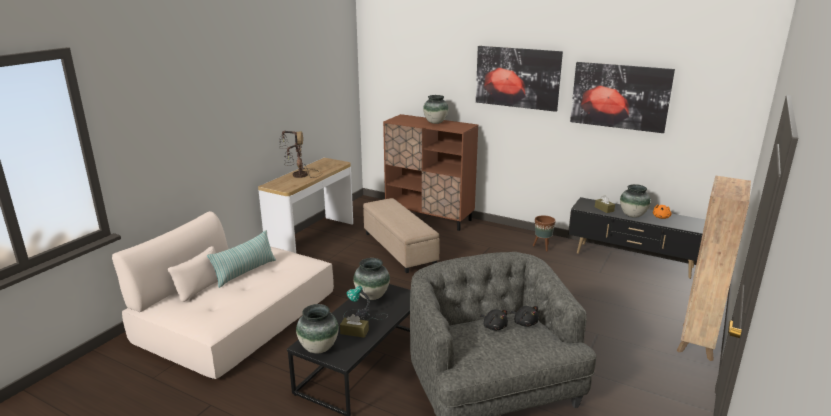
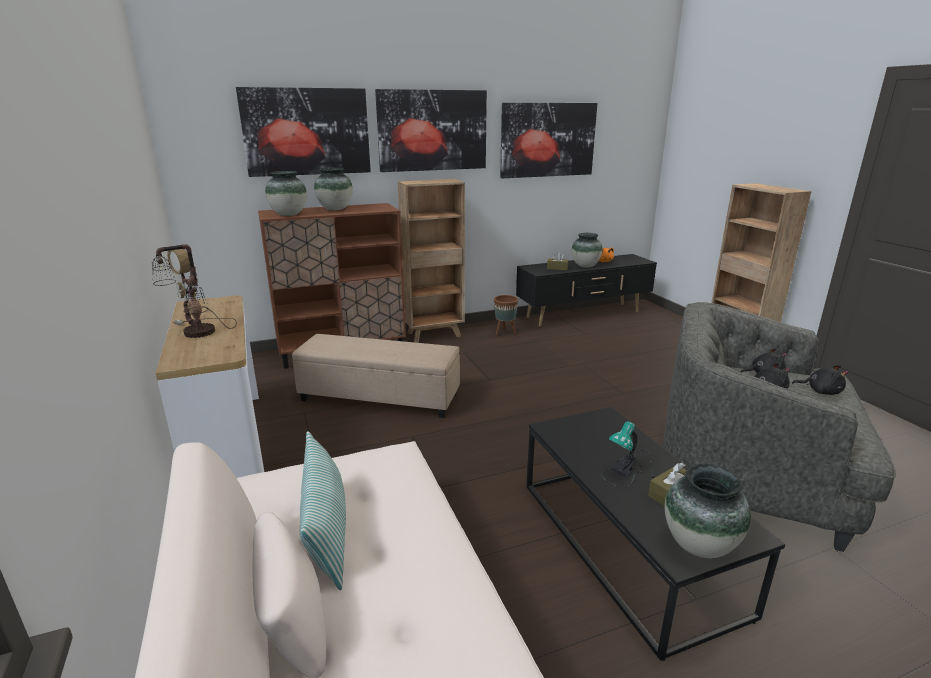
camera: 50 degrees left, 0 degrees up
vase [353,258,390,300] -> vase moved to [265,171,307,216]
none -> picture [236,87,371,177]
none -> brown bookcase [398,179,465,343]
none -> black plush toy [792,365,848,395]

